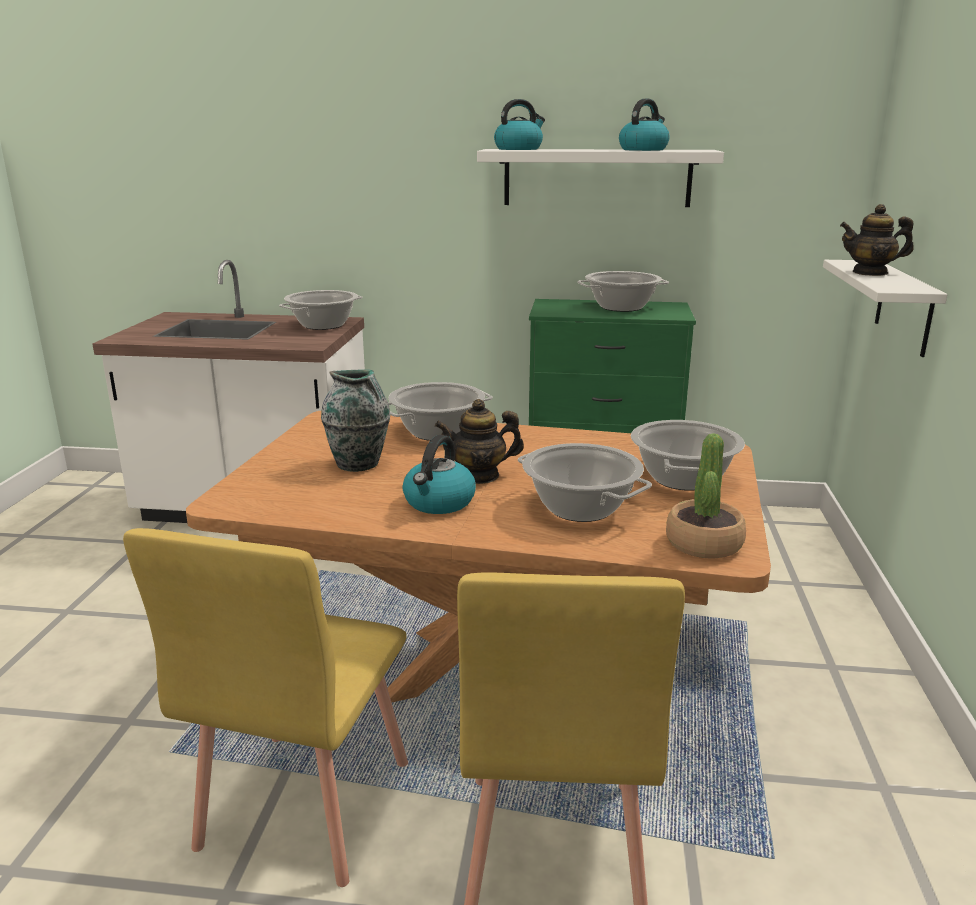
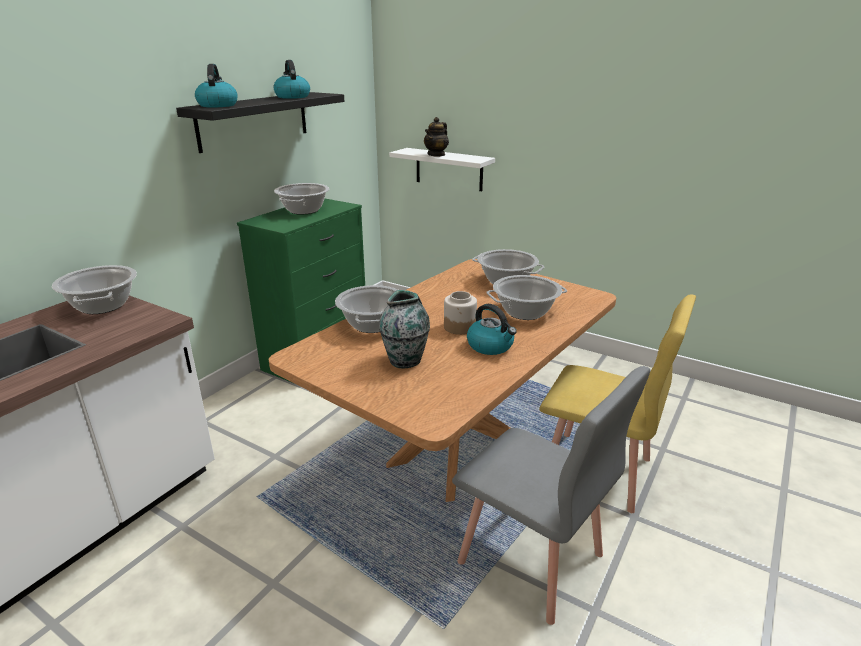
camera: 65 degrees left, 5 degrees up
yellow chair [123,528,408,887] -> grey chair [452,366,650,625]
teapot [435,399,524,484] -> jar [444,291,477,335]
white shelf [477,149,724,207] -> black shelf [176,92,344,153]
potted plant [666,433,746,558] -> none

